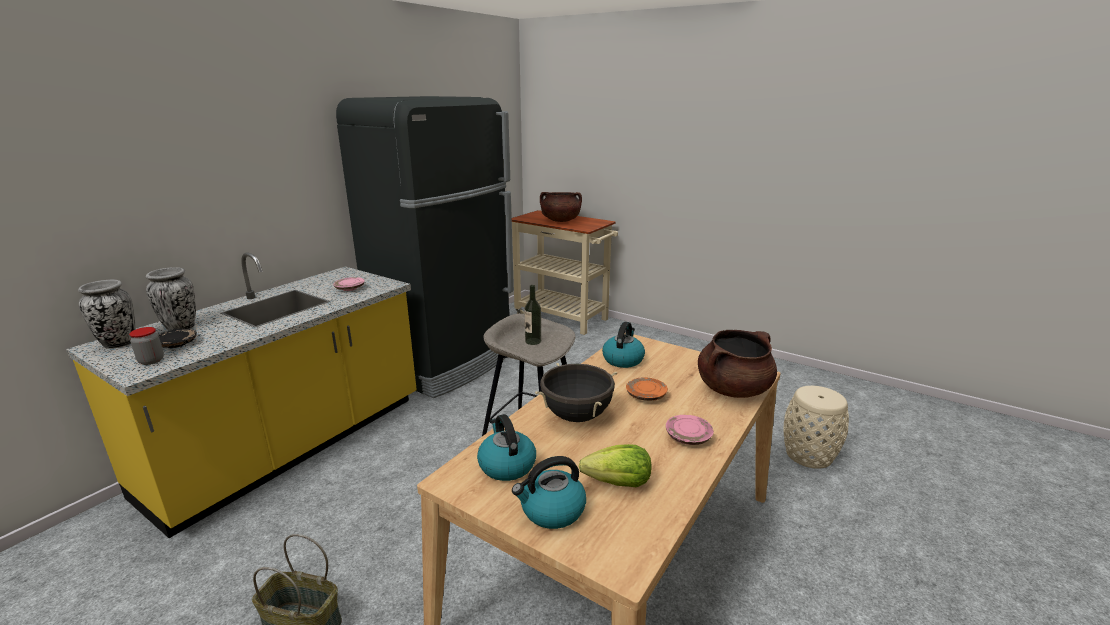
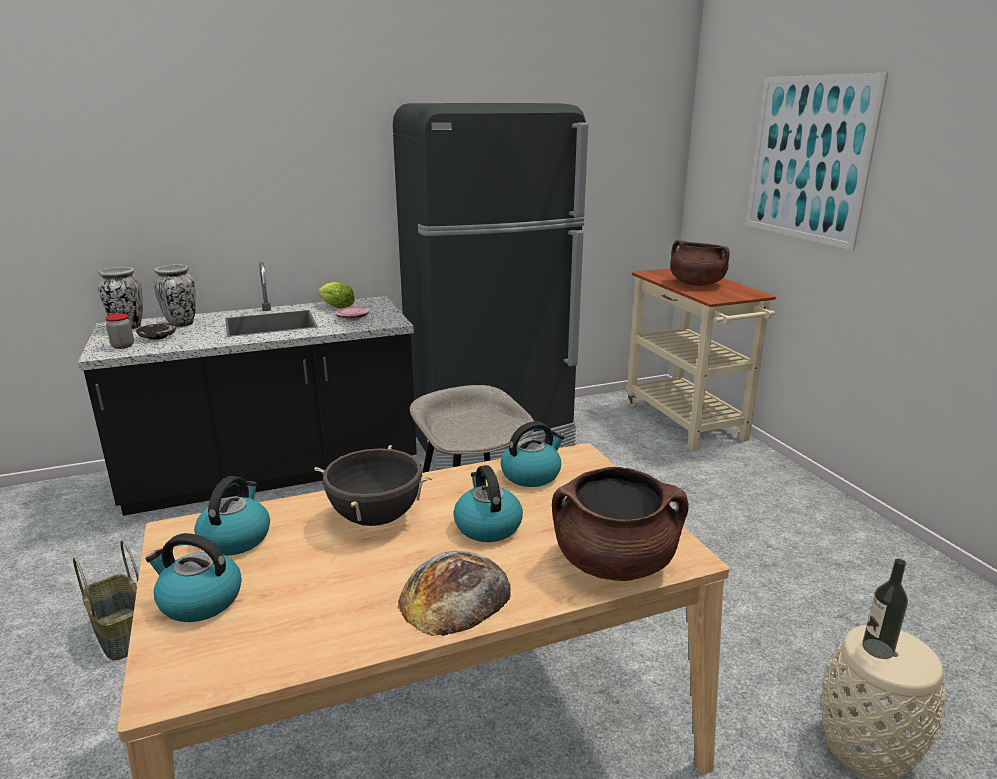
camera: 35 degrees right, 0 degrees up
yellow counter [66,252,417,538] -> black counter [78,262,417,516]
bottle [524,285,541,345] -> bottle moved to [862,558,908,659]
lettuce [579,444,652,487] -> lettuce moved to [318,282,355,309]
orange plate [626,377,668,401] -> kettle [453,465,523,542]
pink plate [666,415,714,445] -> bread [398,551,511,636]
none -> picture [746,72,889,250]

